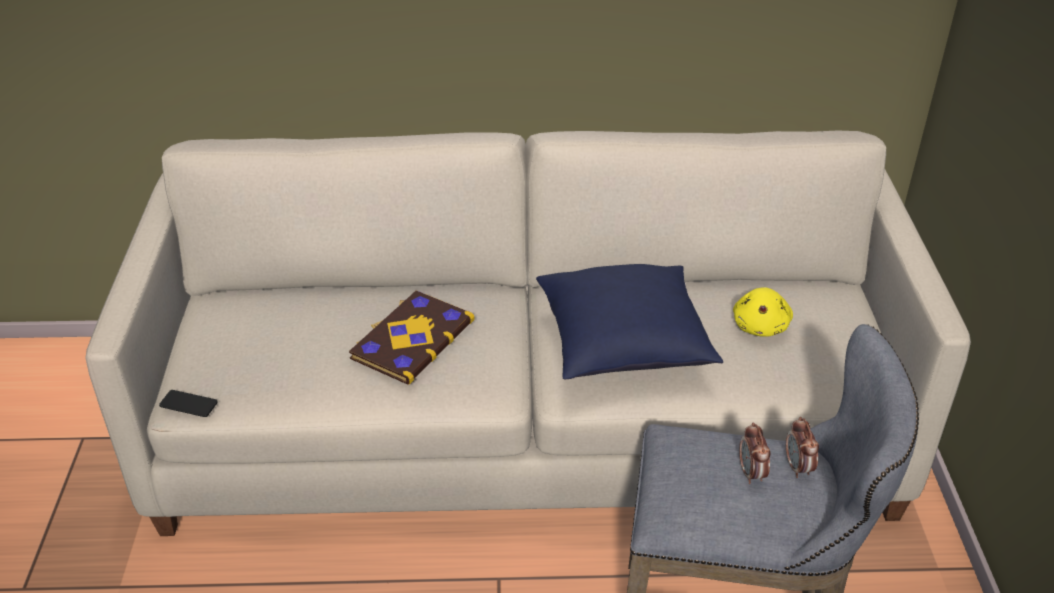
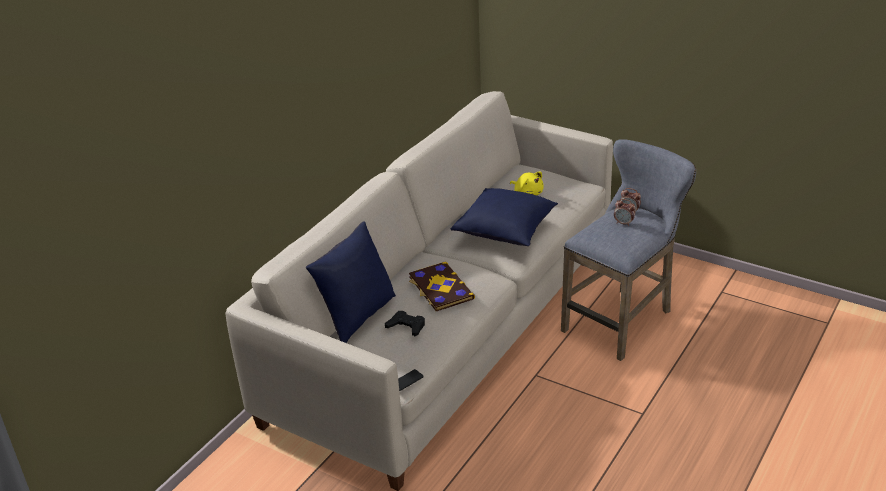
camera: 55 degrees left, 5 degrees down
none -> blue pillow [306,221,396,343]
none -> black game controller [385,311,425,336]

